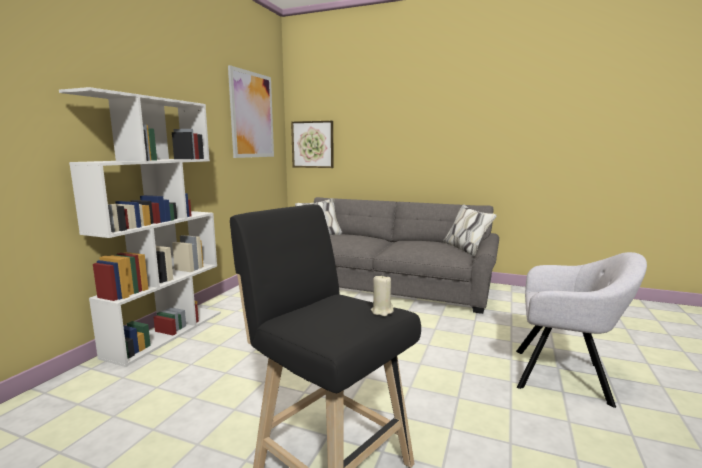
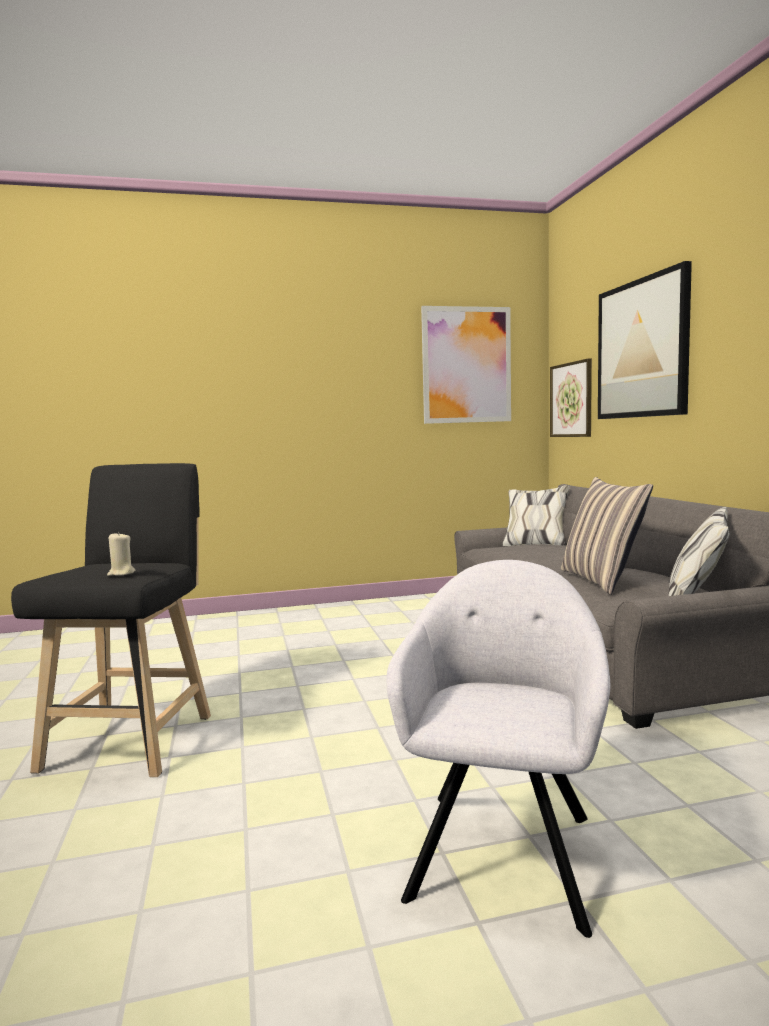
camera: 55 degrees right, 5 degrees down
white bookcase [59,87,221,367] -> none
grey armchair [516,252,647,408] -> grey armchair turned 150 degrees counterclockwise [386,560,610,938]
none -> pillow [561,477,653,595]
none -> picture [598,261,692,419]

